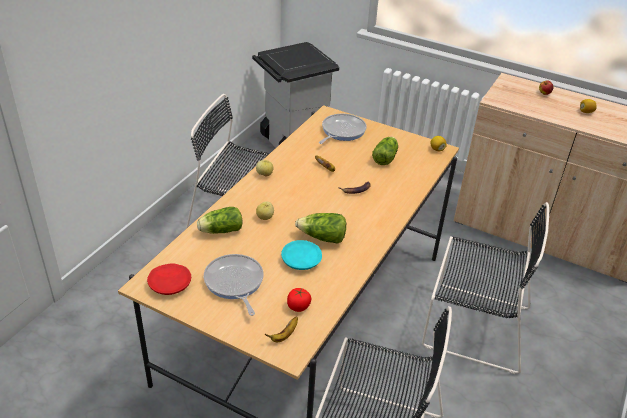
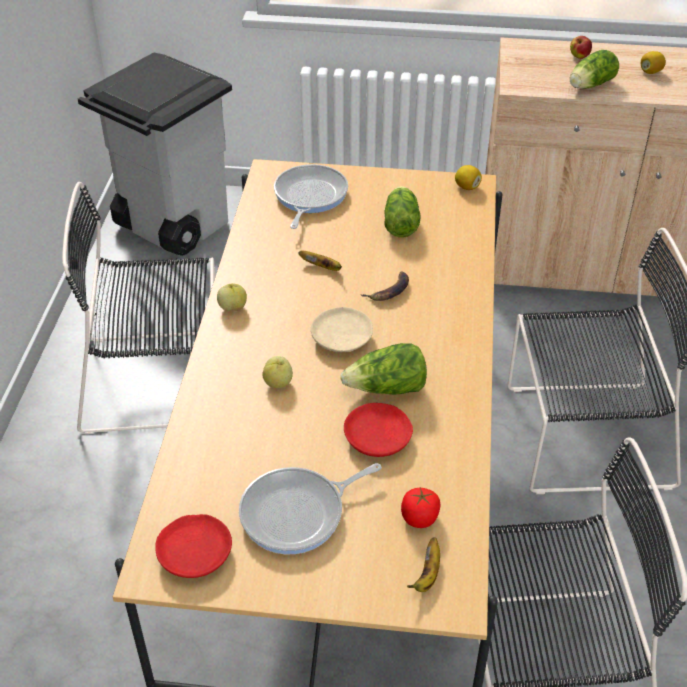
camera: 20 degrees left, 5 degrees up
lettuce [197,207,243,234] -> lettuce moved to [570,50,619,89]
frying pan [204,254,264,316] -> frying pan turned 75 degrees counterclockwise [239,463,382,554]
turquoise plate [281,240,322,270] -> red plate [344,403,413,457]
none -> beige plate [311,307,373,352]

